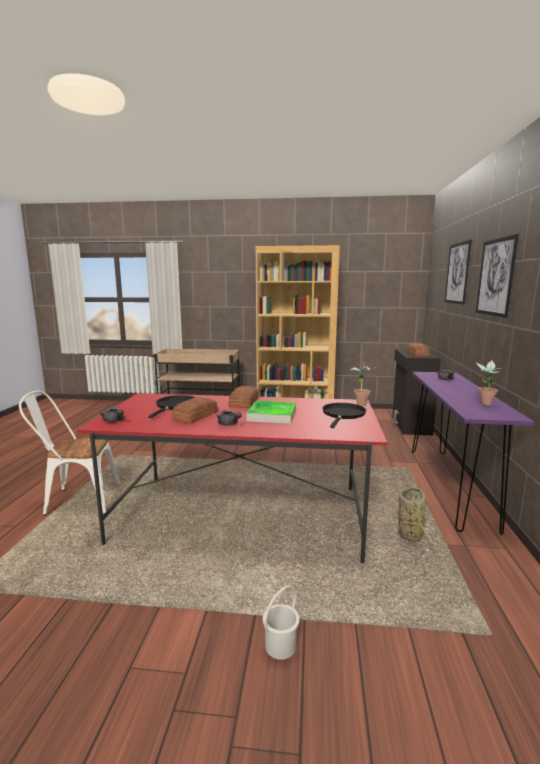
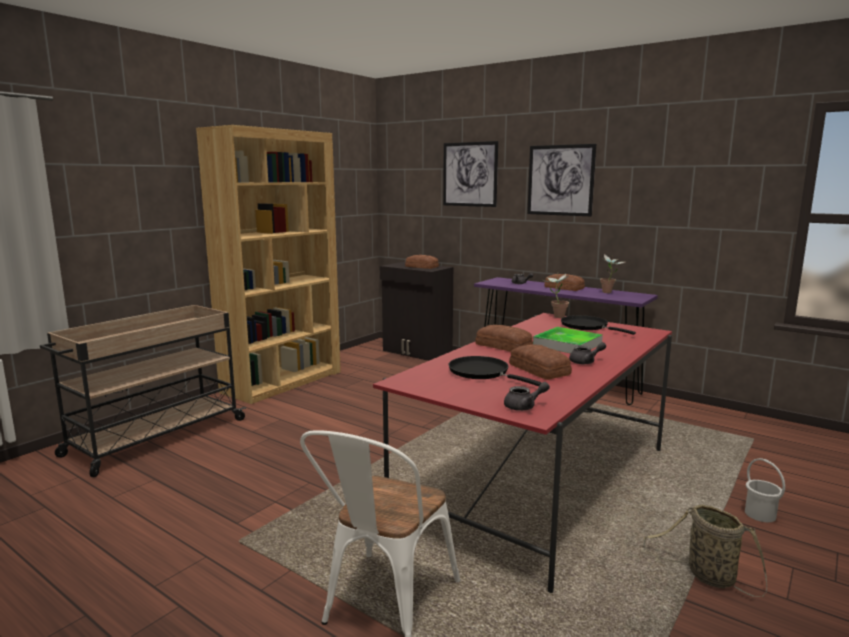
camera: 60 degrees left, 0 degrees up
basket [398,487,436,551] -> basket moved to [644,504,767,597]
none -> bread [544,274,585,291]

